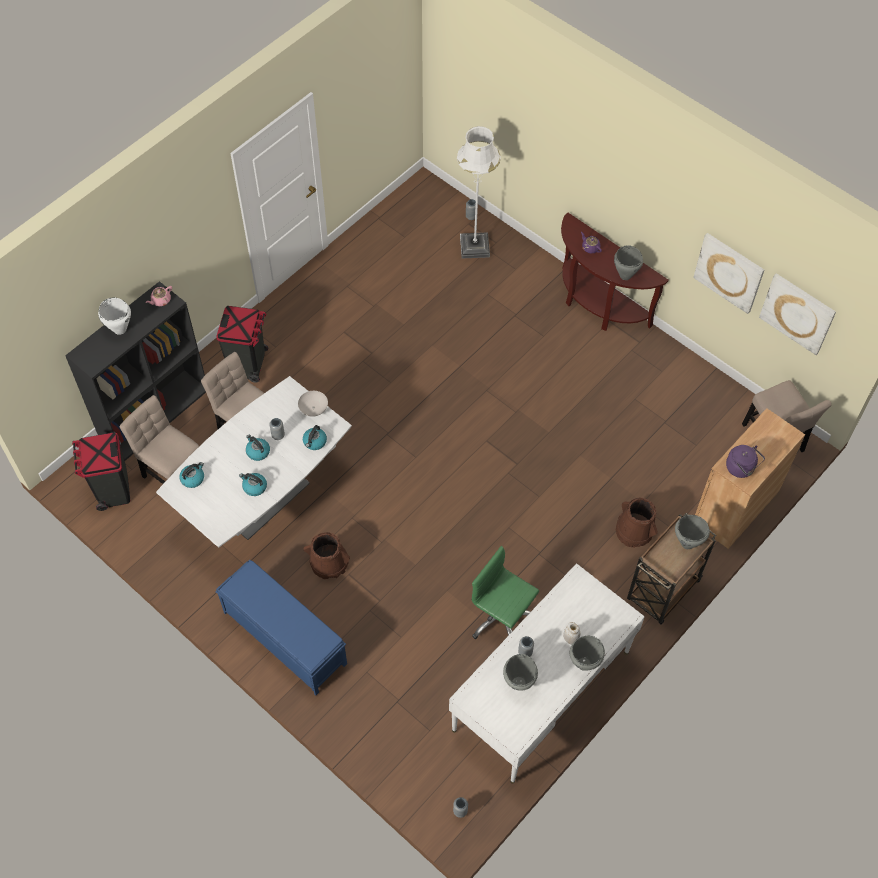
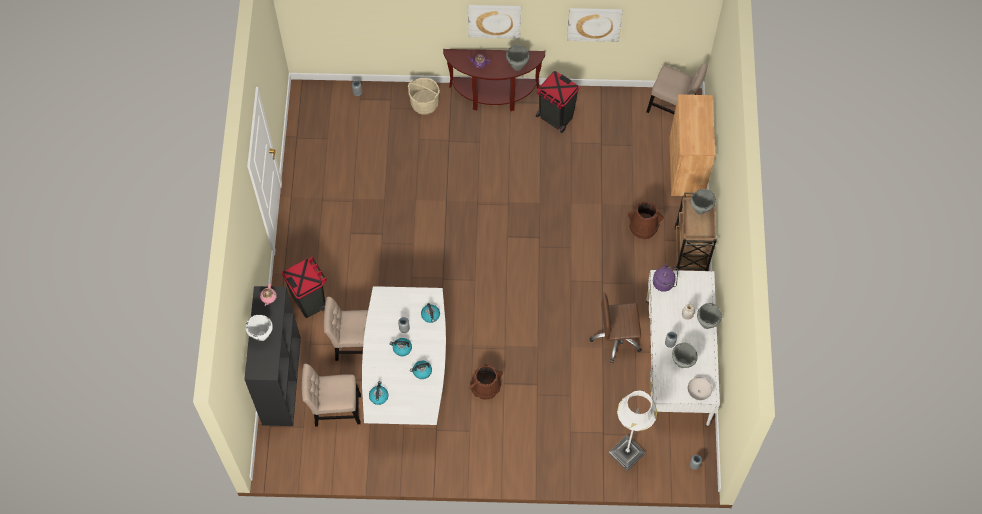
camera: 40 degrees left, 5 degrees up
black trash can [72,432,130,511] -> black trash can moved to [536,71,579,133]
blue bench [215,560,347,695] -> none
white bowl [298,391,328,417] -> white bowl moved to [688,377,712,400]
white floor lamp [457,126,501,258] -> white floor lamp moved to [609,390,657,471]
green office chair [471,546,539,639] -> brown office chair [590,292,642,363]
purple kettle [726,445,765,478] -> purple kettle moved to [653,263,678,292]
picture [759,273,836,355] -> picture moved to [468,5,521,39]
none -> beige bucket [408,78,440,115]

